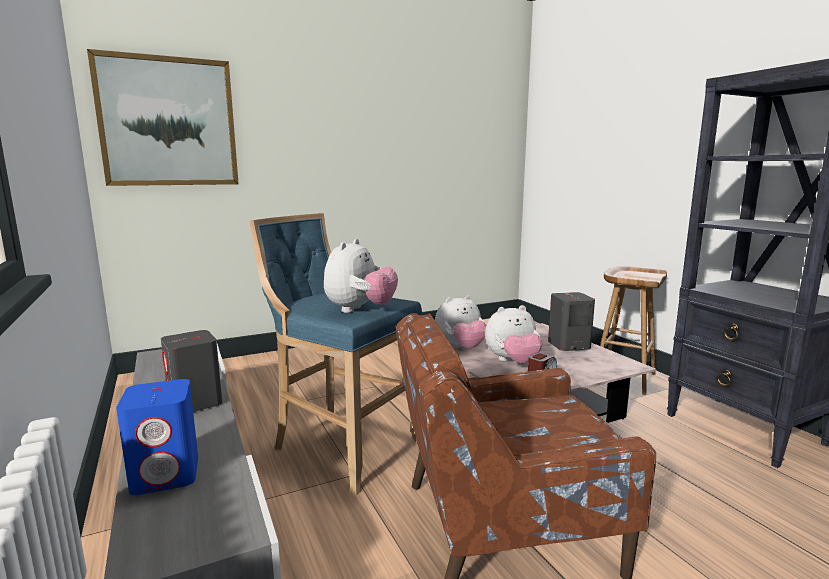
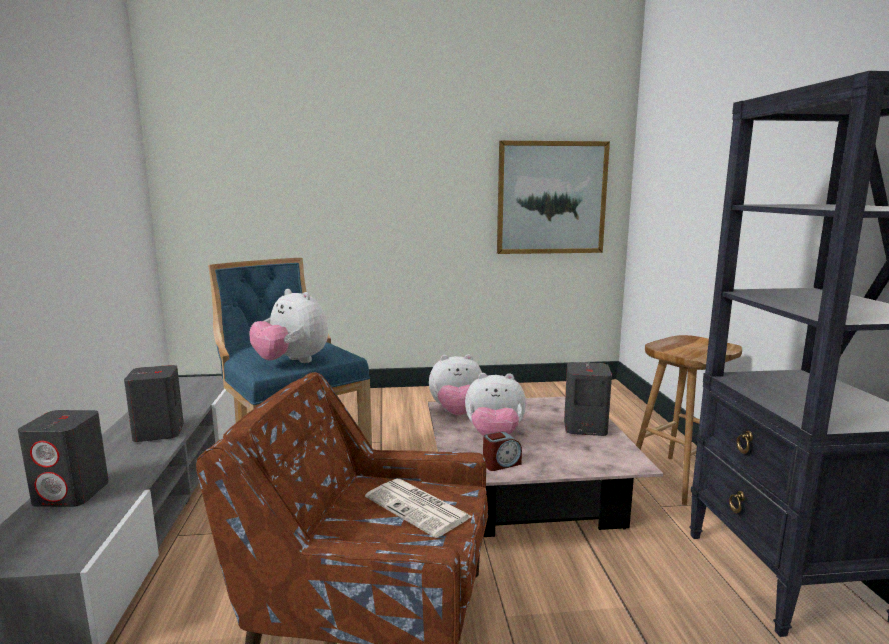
camera: 20 degrees right, 0 degrees up
picture [87,49,239,186] -> picture moved to [497,141,610,254]
blue speaker [116,379,198,495] -> grey speaker [18,410,109,507]
plush toy [324,239,398,313] -> plush toy turned 90 degrees clockwise [249,289,328,363]
none -> newspaper [365,479,472,538]

